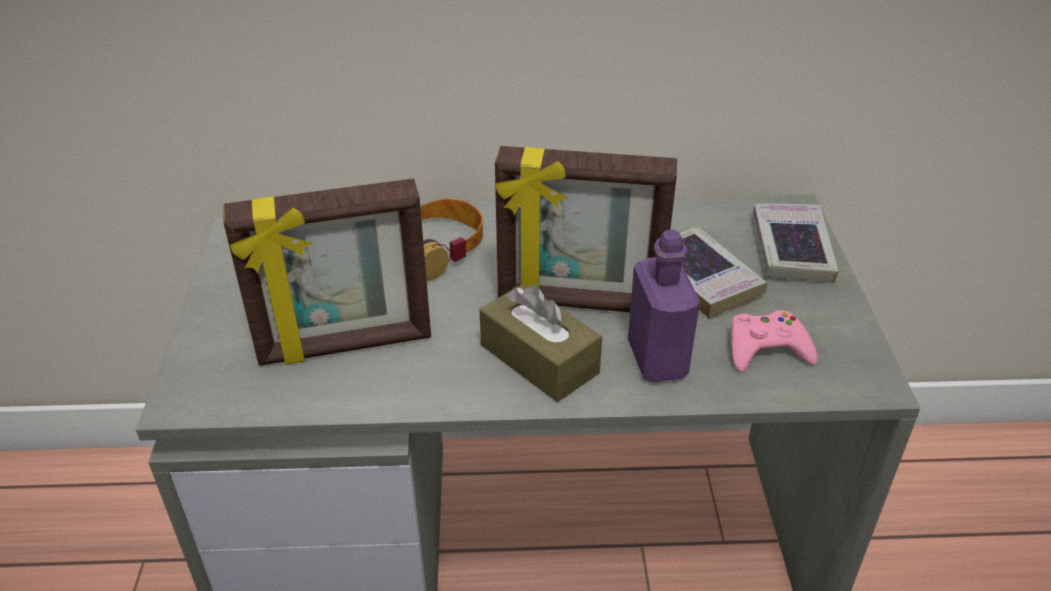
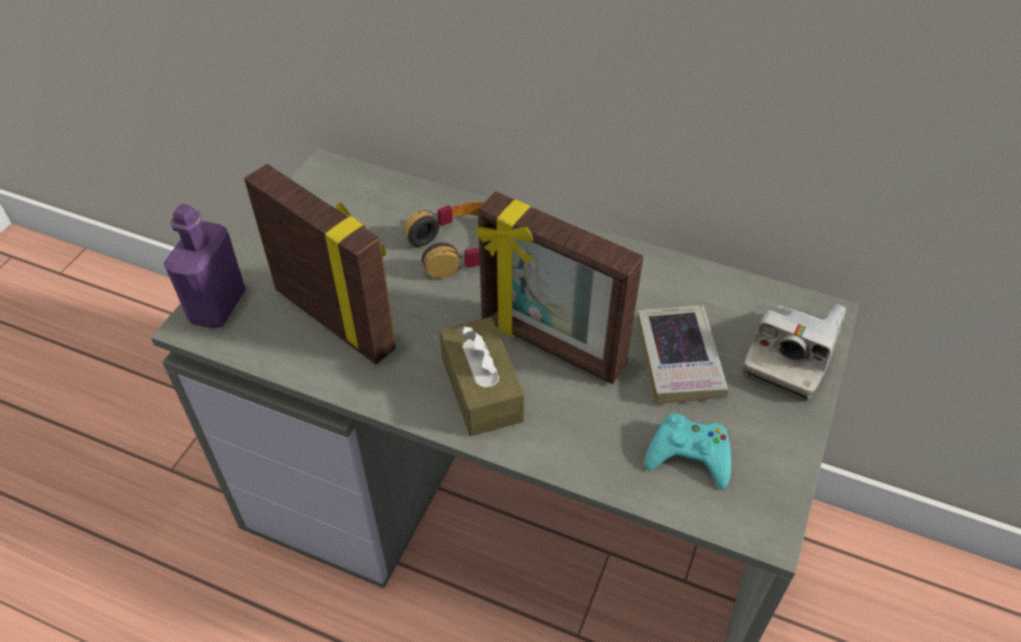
camera: 25 degrees right, 10 degrees up
picture frame [223,179,431,366] -> picture frame turned 150 degrees counterclockwise [244,164,396,365]
purple bottle [628,230,700,382] -> purple bottle moved to [164,204,246,328]
pink game controller [731,310,818,373] -> turquoise game controller [645,414,731,489]
book [752,203,839,283] -> camera [742,304,846,401]

